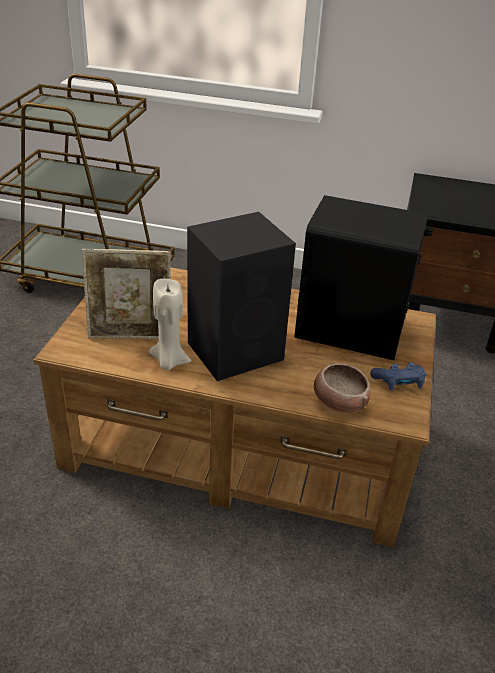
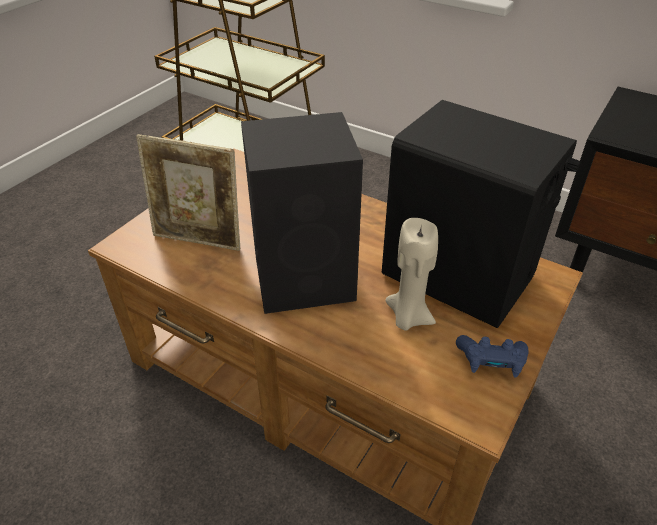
camera: 20 degrees right, 5 degrees up
beige candle [149,279,191,370] -> beige candle moved to [386,218,438,331]
bowl [314,363,371,413] -> none

